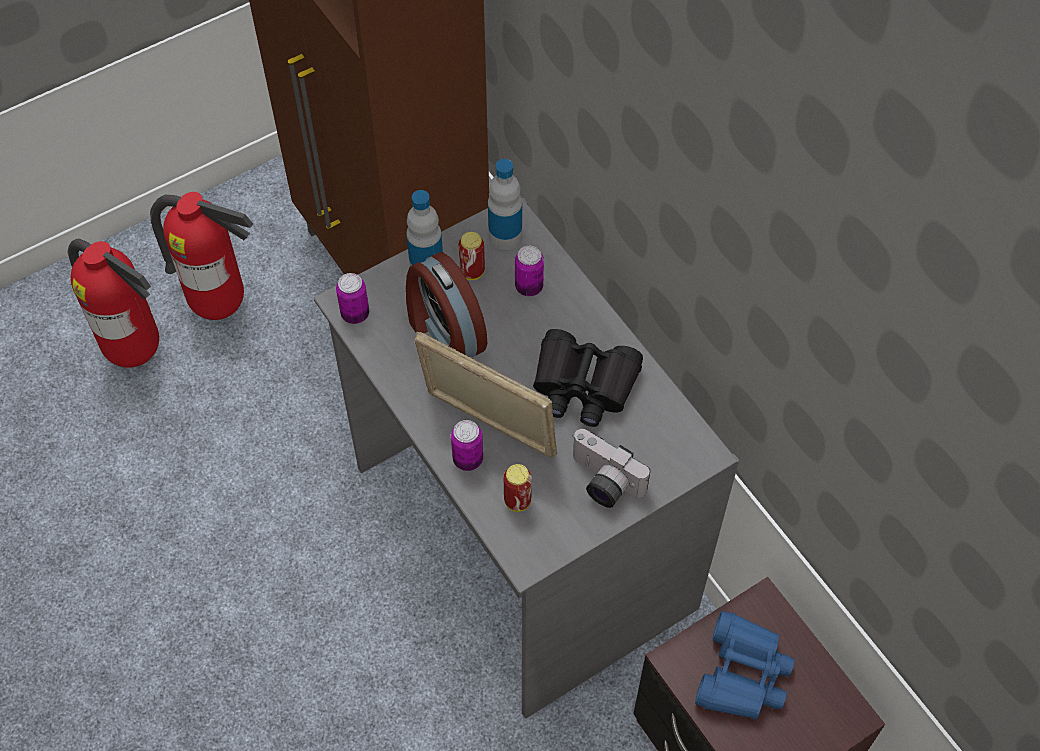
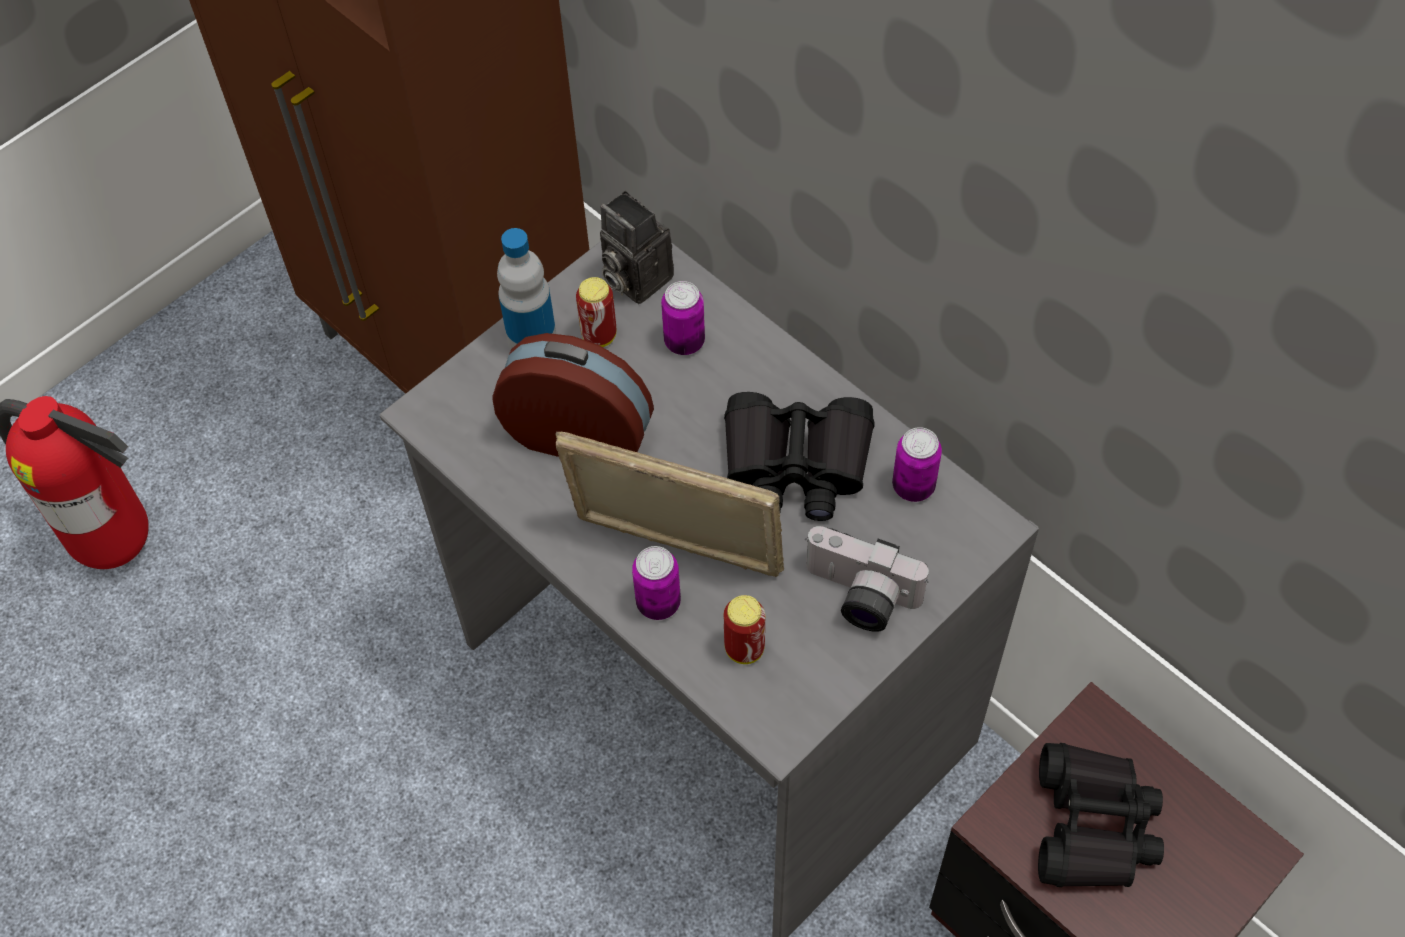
camera: 10 degrees left, 0 degrees up
fire extinguisher [150,192,253,320] -> none
can [336,273,369,324] -> can moved to [892,427,942,502]
alarm clock [406,252,487,357] -> alarm clock turned 150 degrees clockwise [493,333,654,457]
bottle [488,159,522,250] -> camera [600,191,674,304]
blue binoculars [695,611,795,720] -> black binoculars [1038,743,1164,887]

